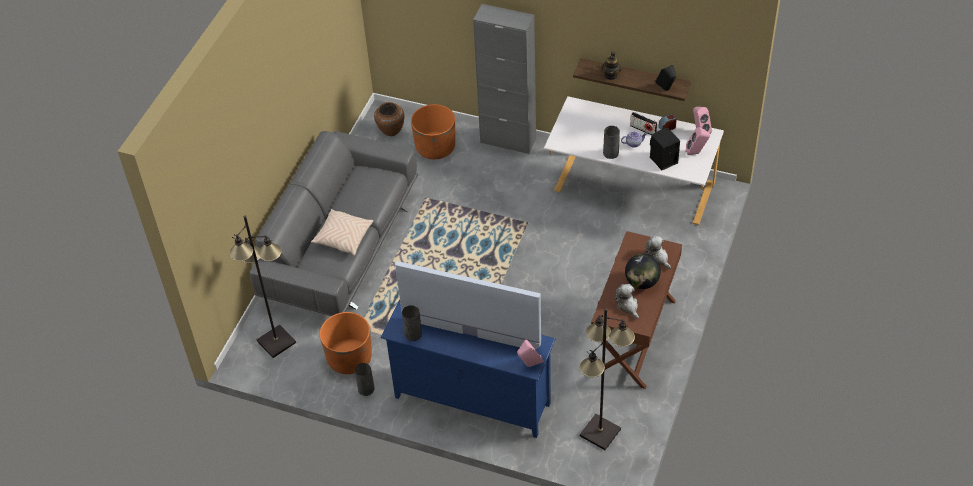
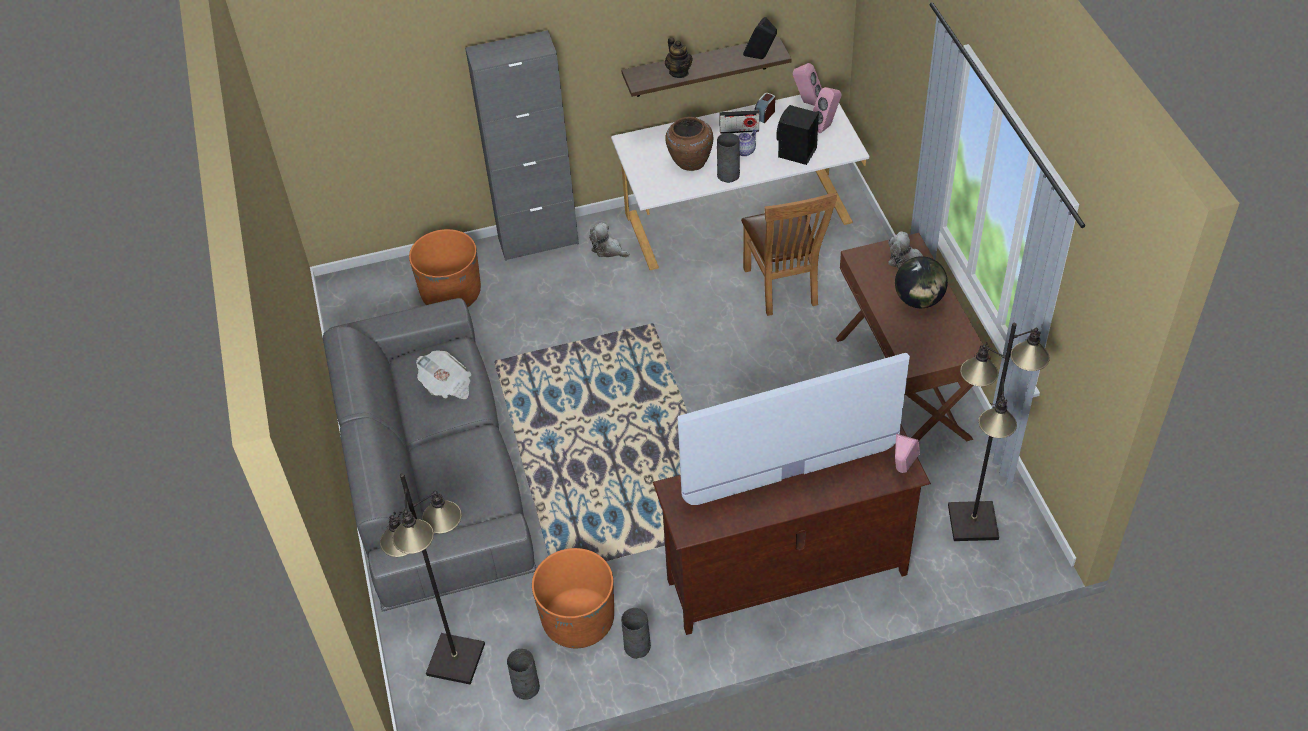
camera: 35 degrees left, 0 degrees up
beige pillow [311,209,373,255] -> none
brown vase [374,102,404,136] -> brown vase moved to [665,117,713,171]
blue tv stand [380,300,556,438] -> brown tv stand [653,425,931,635]
grey vase [402,305,422,341] -> grey vase moved to [507,649,540,700]
plush toy [615,284,639,319] -> plush toy moved to [589,222,630,257]
none -> newspaper [416,350,471,399]
none -> brown chair [741,192,837,316]

